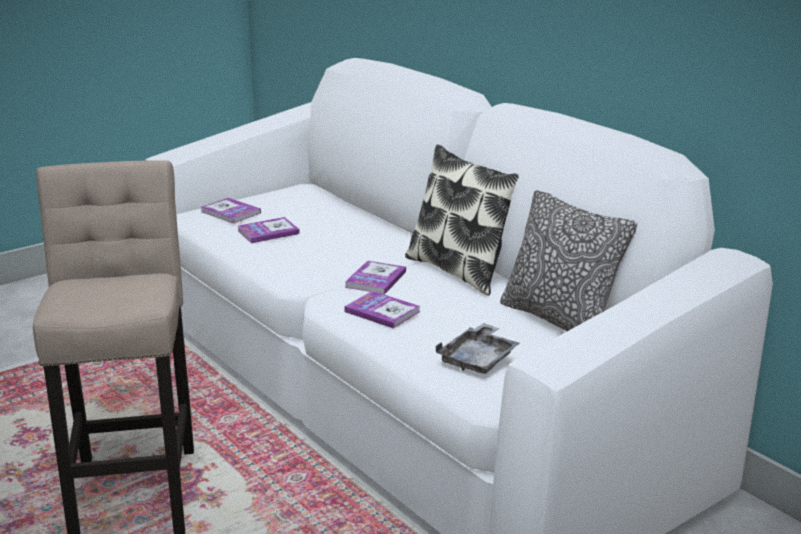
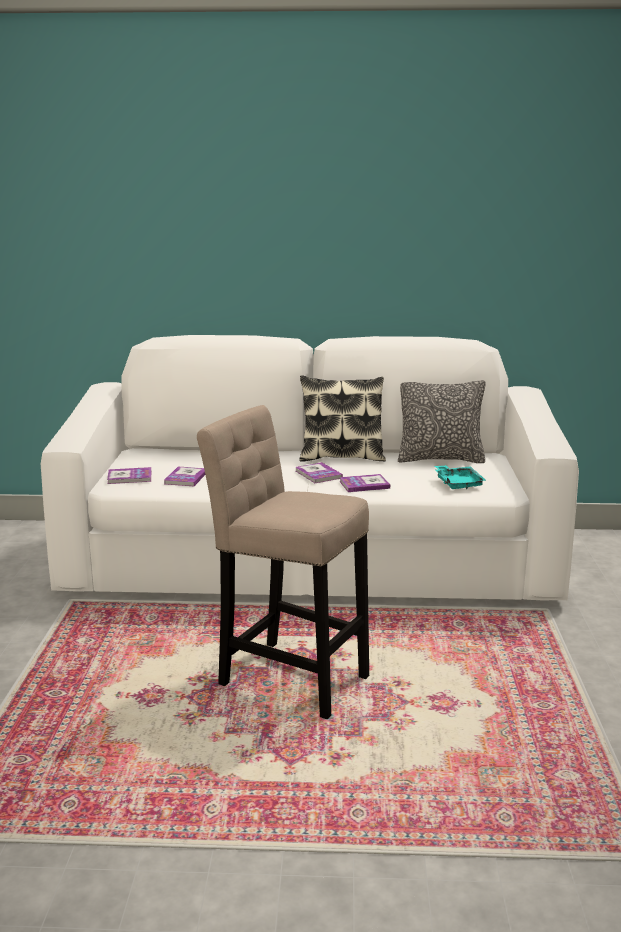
camera: 50 degrees left, 5 degrees down
grey tray [435,323,520,374] -> turquoise tray [435,465,487,489]

